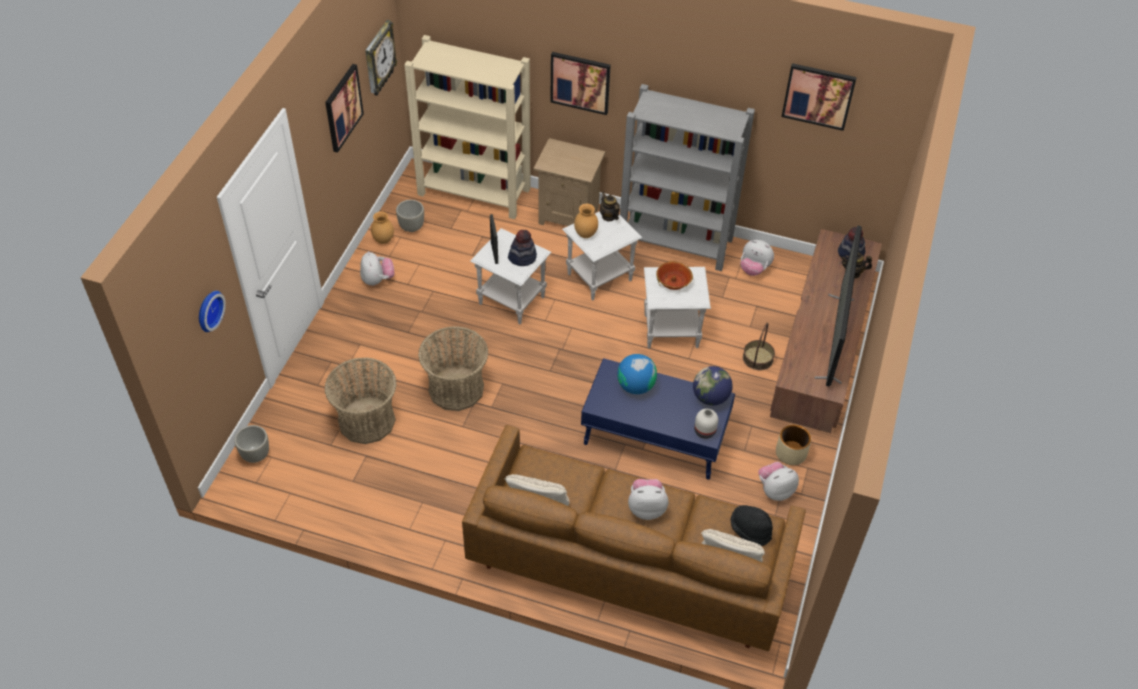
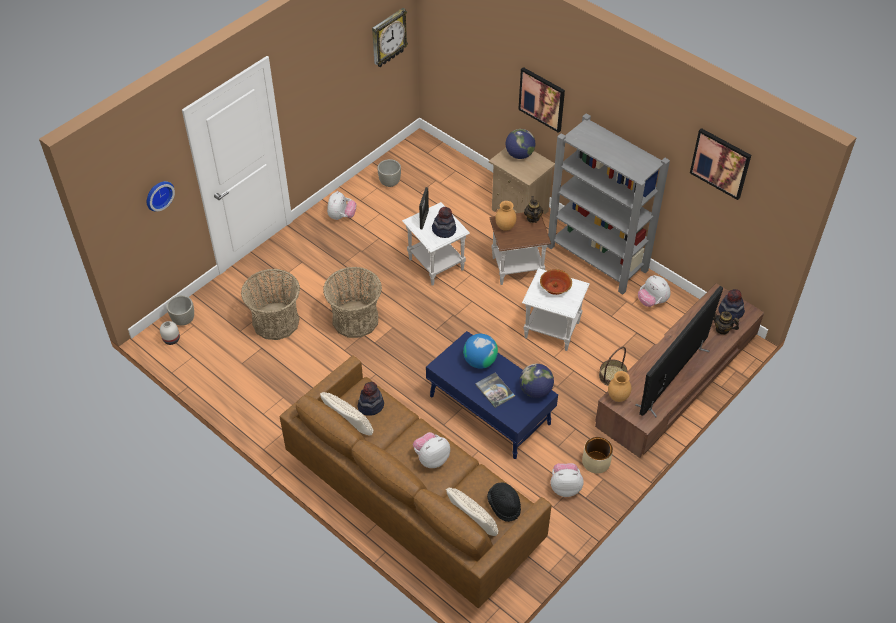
camera: 25 degrees right, 0 degrees up
picture [325,64,364,153] -> none
brown vase [371,211,394,244] -> brown vase moved to [608,371,631,402]
beige bookcase [404,35,531,219] -> none
white side table [562,211,642,301] -> brown side table [489,212,551,285]
plush toy [628,479,668,520] -> plush toy turned 60 degrees counterclockwise [413,432,450,468]
white vase [694,409,718,439] -> white vase moved to [160,321,180,345]
none -> hat [357,382,384,416]
none -> book [475,373,515,408]
none -> globe [506,129,536,159]

